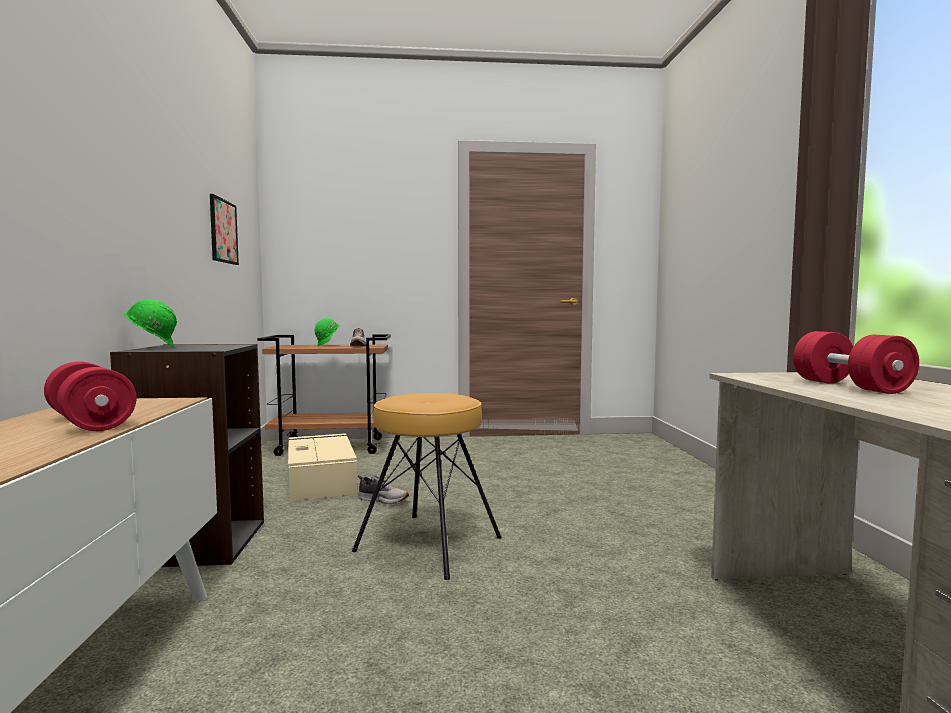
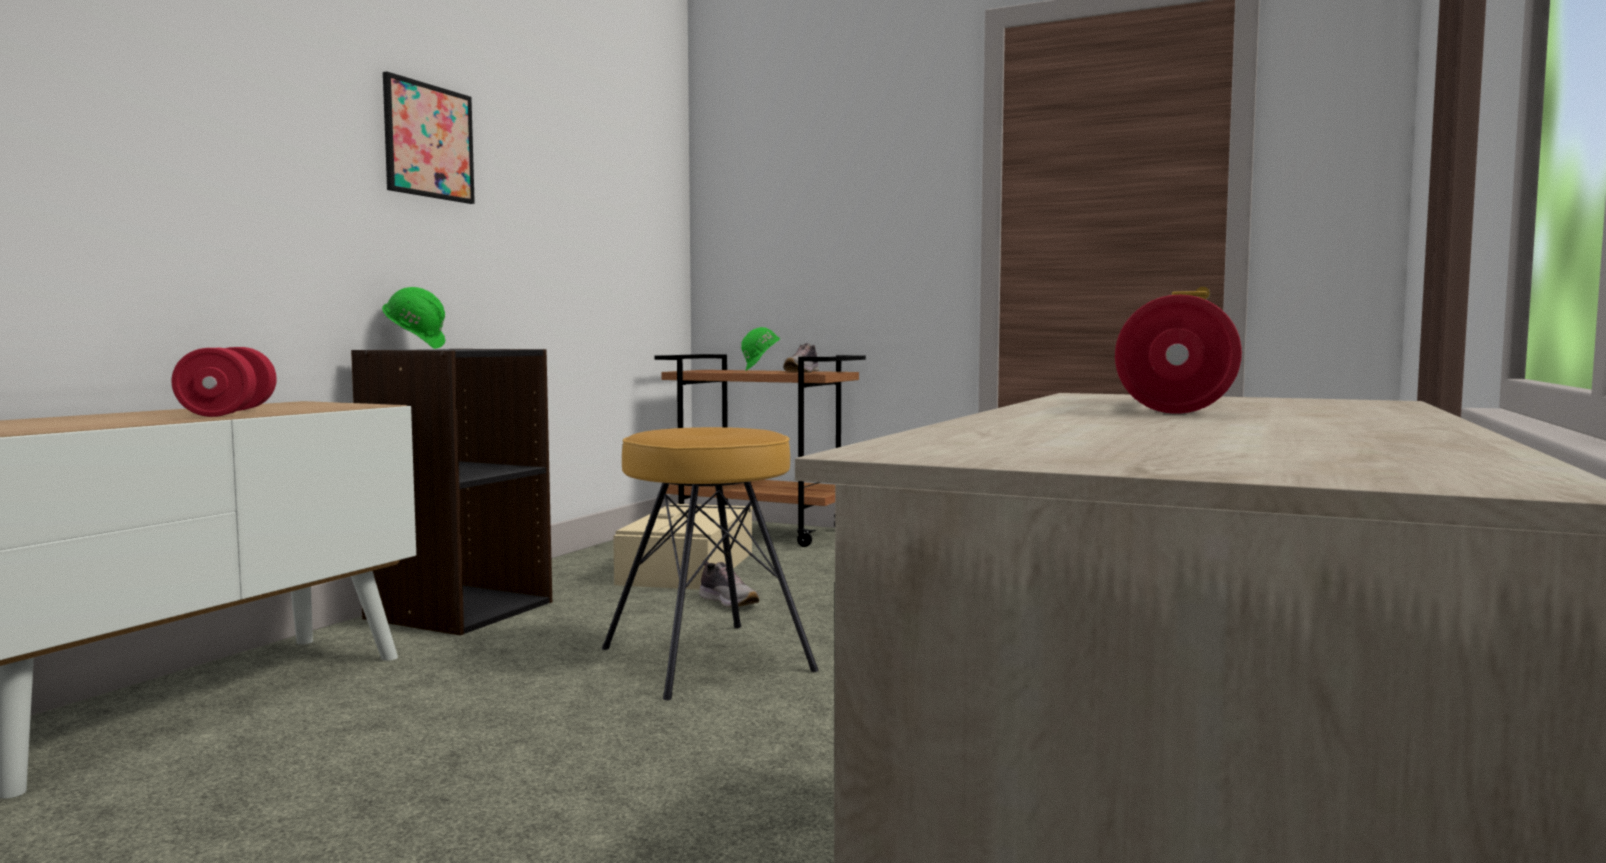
camera: 30 degrees right, 0 degrees up
picture [210,194,239,265] -> picture moved to [383,71,475,204]

